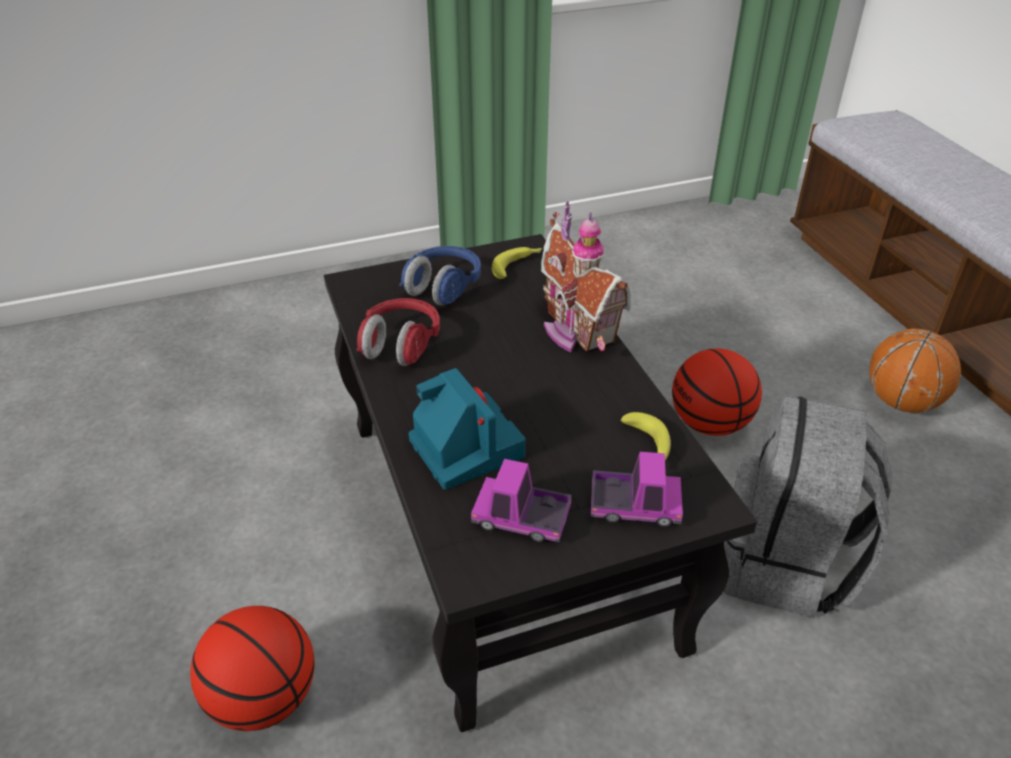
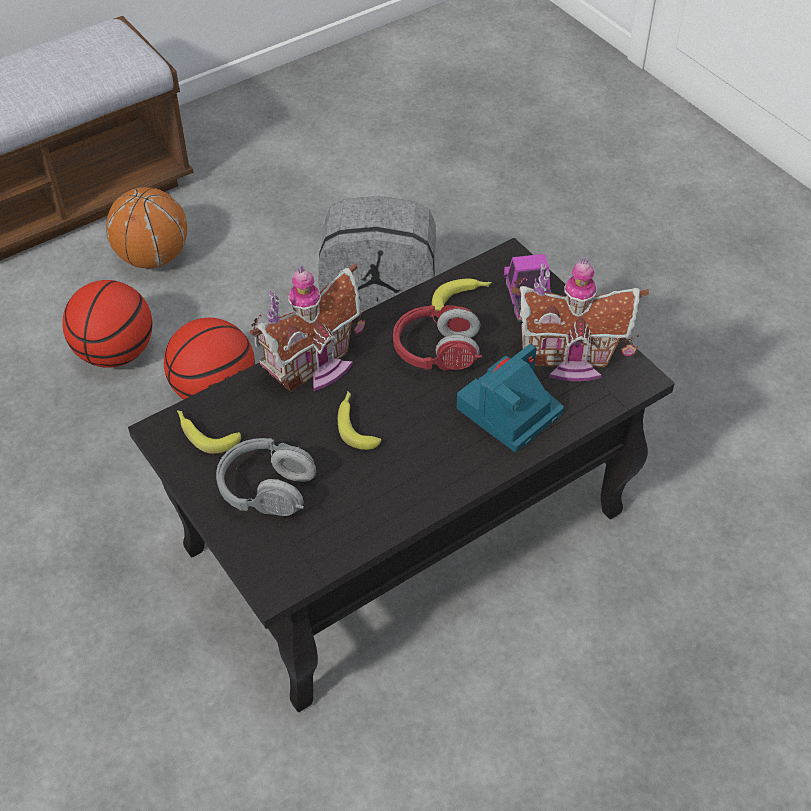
camera: 105 degrees left, 10 degrees up
basketball [190,606,314,731] -> basketball moved to [62,280,152,368]
red headphones [357,298,440,366] -> red headphones moved to [393,305,482,371]
blue headphones [399,246,481,306] -> grey headphones [216,438,316,516]
toy truck [471,459,572,542] -> toy house [511,257,649,381]
none -> banana [338,391,381,450]

